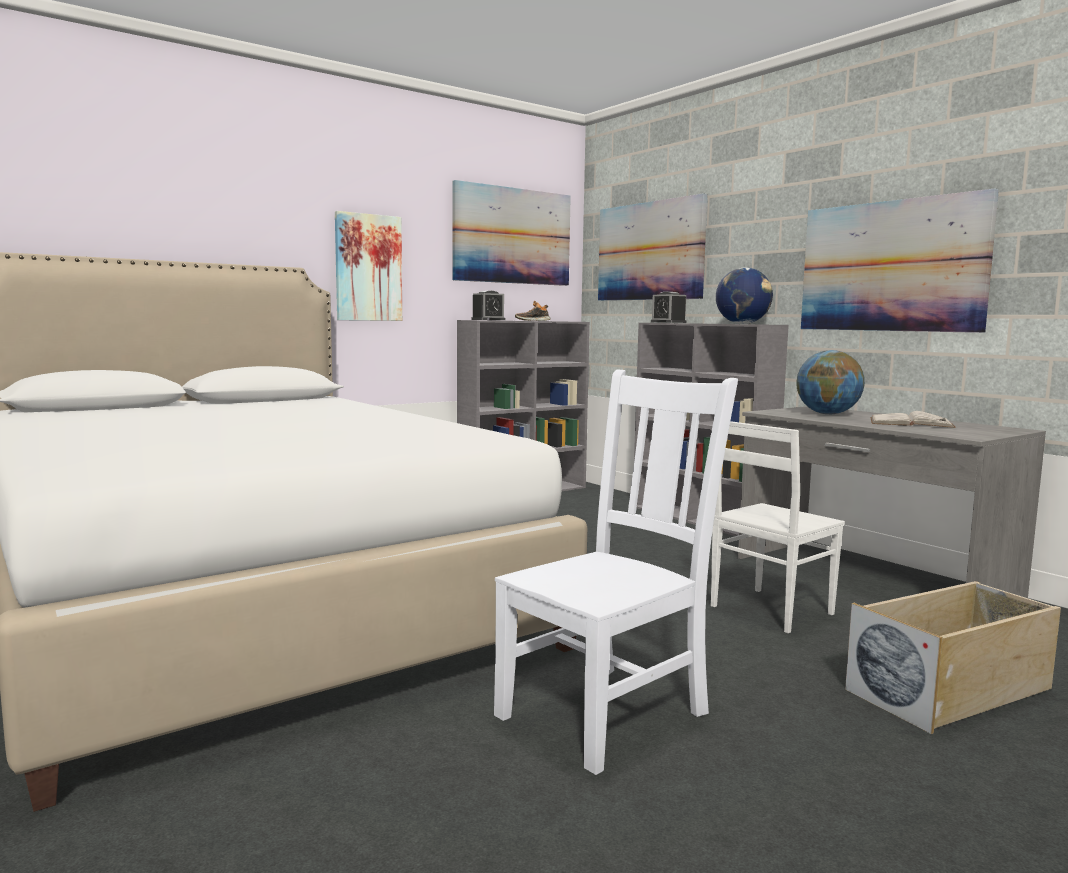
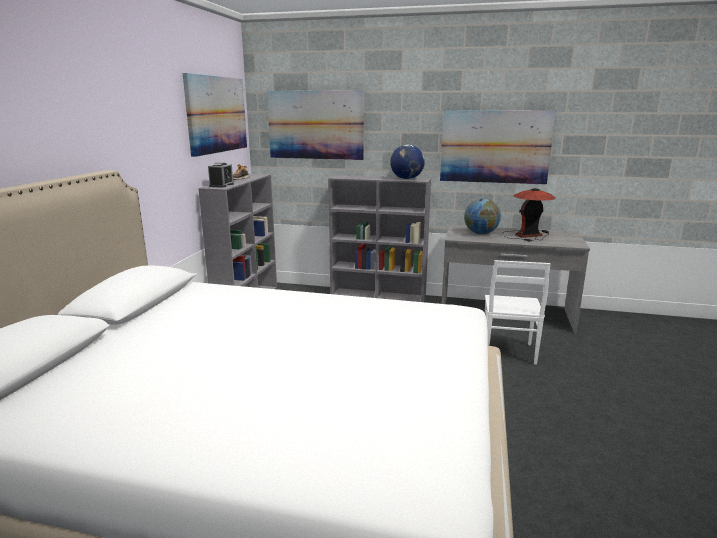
camera: 40 degrees left, 10 degrees up
picture [335,211,402,321] -> none
white chair [494,370,738,775] -> none
alarm clock [651,292,687,323] -> none
beige storage box [845,581,1061,734] -> none
white book [870,411,956,428] -> table lamp [502,188,556,242]

